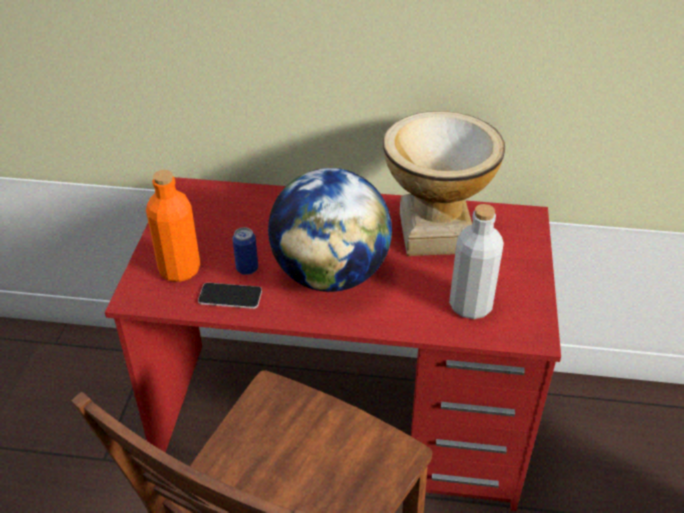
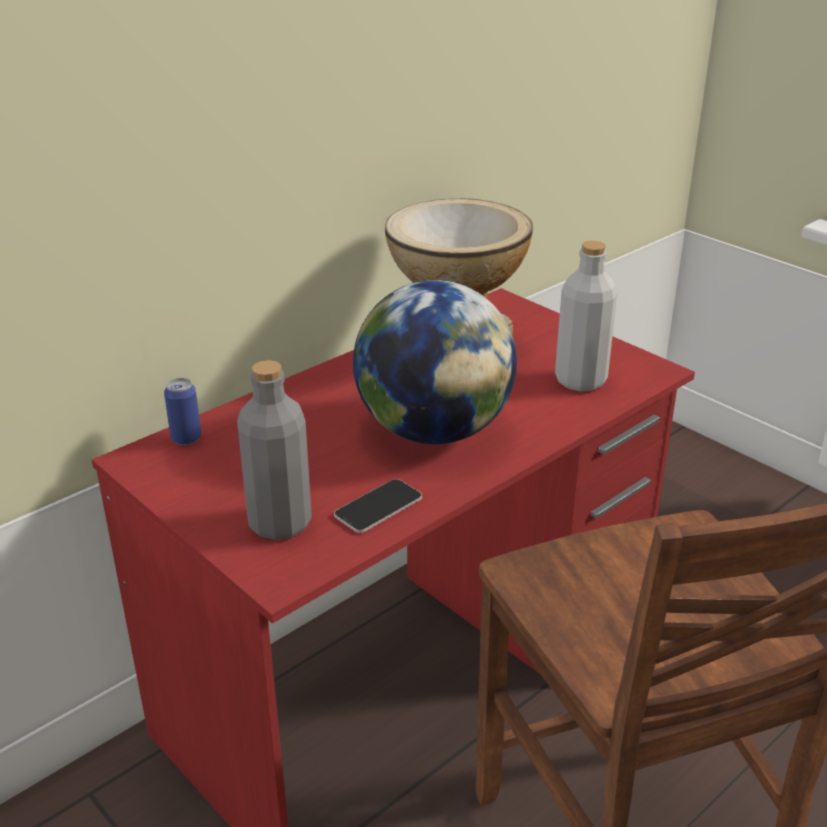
camera: 50 degrees left, 10 degrees down
orange bottle [146,170,200,282] -> grey bottle [237,360,312,540]
can [233,227,258,275] -> can moved to [164,378,201,445]

